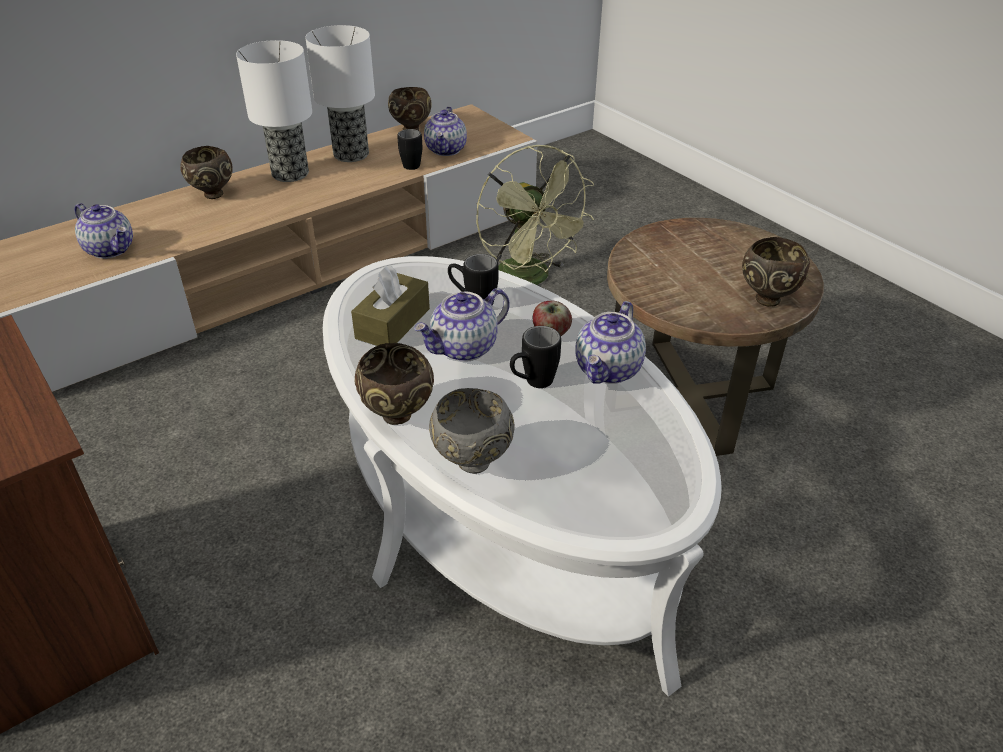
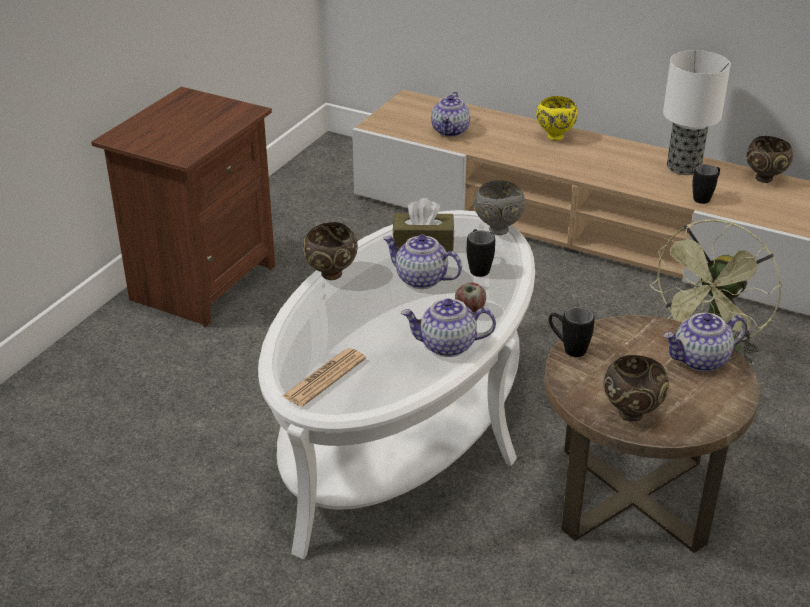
camera: 65 degrees right, 5 degrees down
brown bowl [180,146,233,199] -> yellow bowl [536,96,578,141]
table lamp [236,40,312,182] -> none
teapot [424,106,467,156] -> teapot moved to [663,313,747,372]
grey bowl [429,388,515,474] -> grey bowl moved to [474,180,525,235]
black mug [510,326,561,388] -> black mug moved to [549,307,595,357]
none -> newspaper [282,348,366,407]

